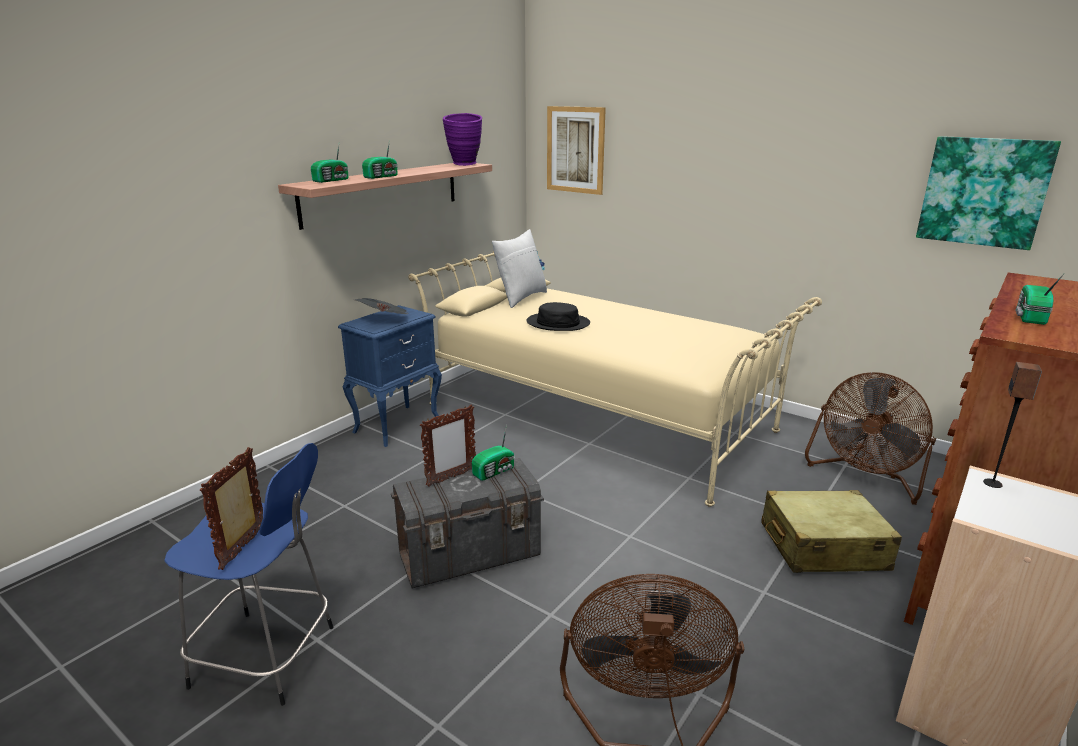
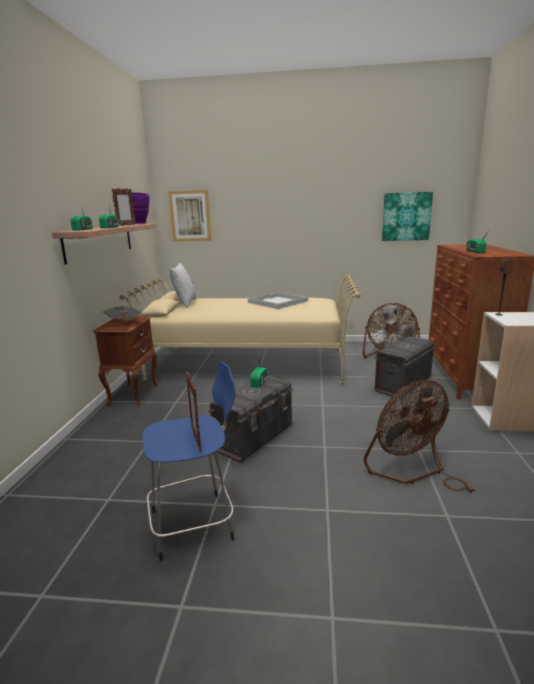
camera: 30 degrees left, 5 degrees down
blue nightstand [338,305,442,447] -> brown nightstand [93,316,158,407]
picture frame [420,405,476,487] -> picture frame moved to [112,188,136,226]
black hat [526,302,590,331] -> none
beige suitcase [761,490,902,573] -> grey storage box [375,336,435,399]
none -> white tray [248,292,308,309]

